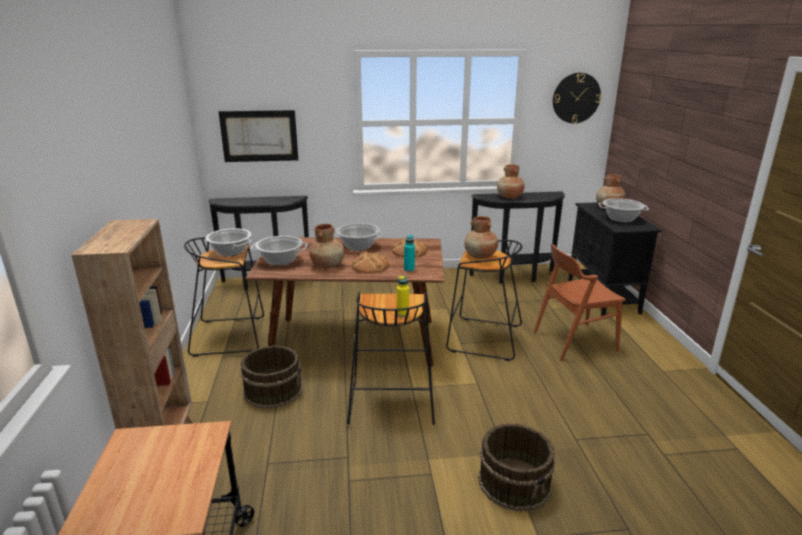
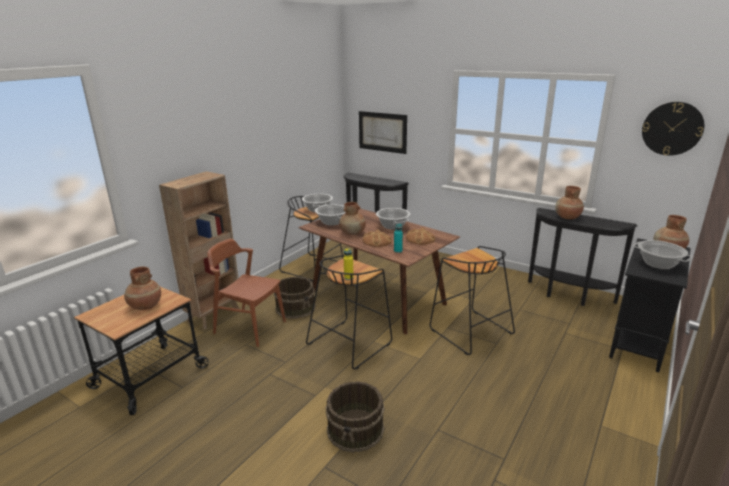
camera: 40 degrees right, 0 degrees up
brown vase [464,216,498,259] -> brown vase moved to [124,267,161,310]
brown chair [534,244,626,361] -> brown chair moved to [208,239,286,347]

